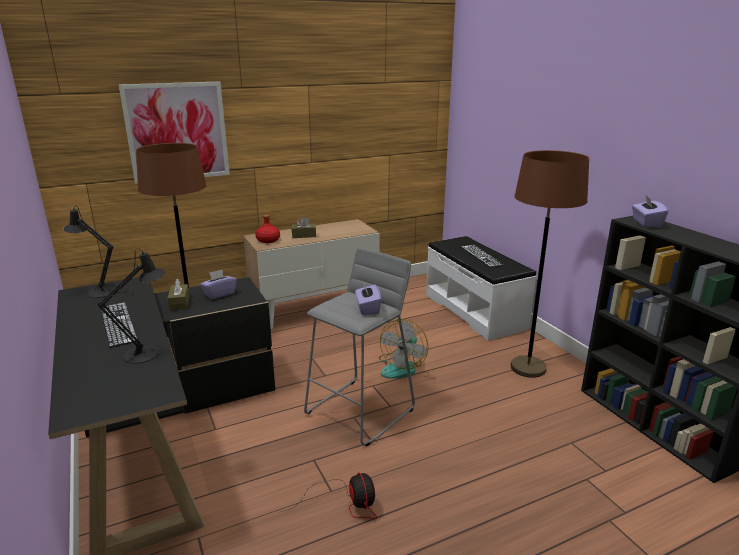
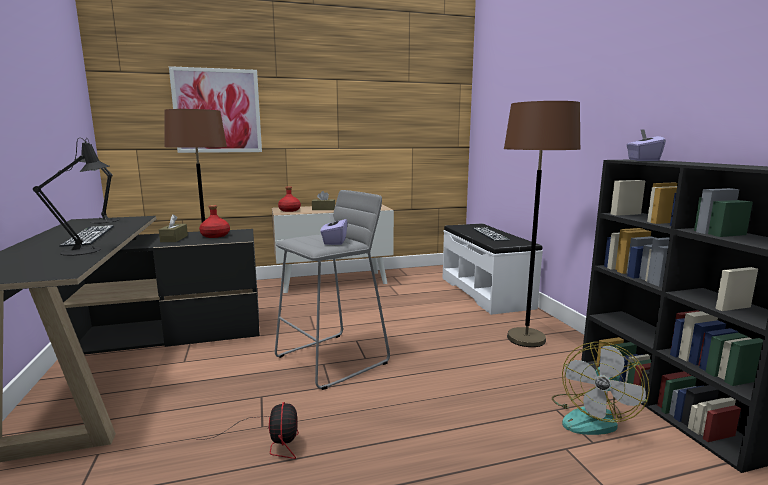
camera: 10 degrees right, 10 degrees down
purple tissue box [200,270,237,300] -> red bottle [199,205,230,238]
fan [379,319,428,379] -> fan moved to [552,342,650,435]

